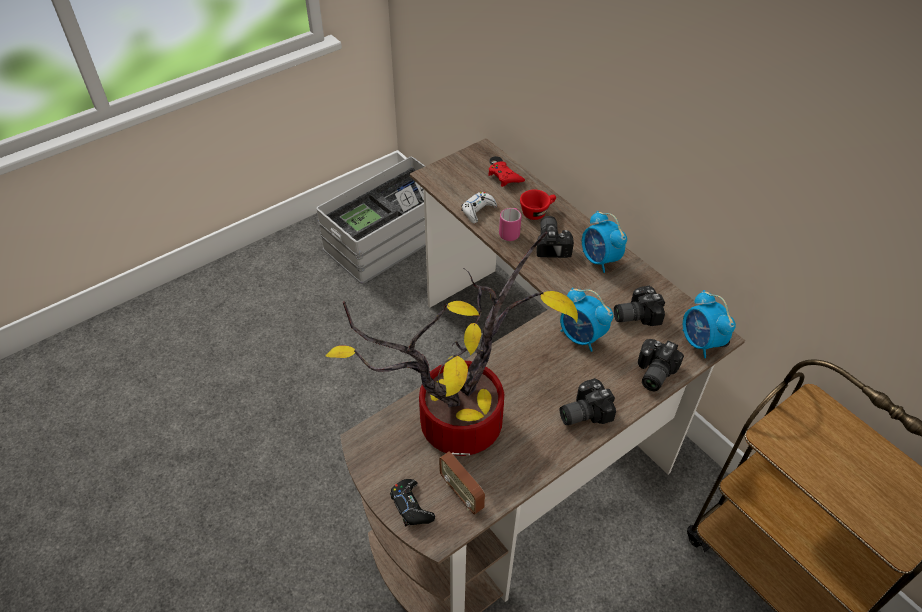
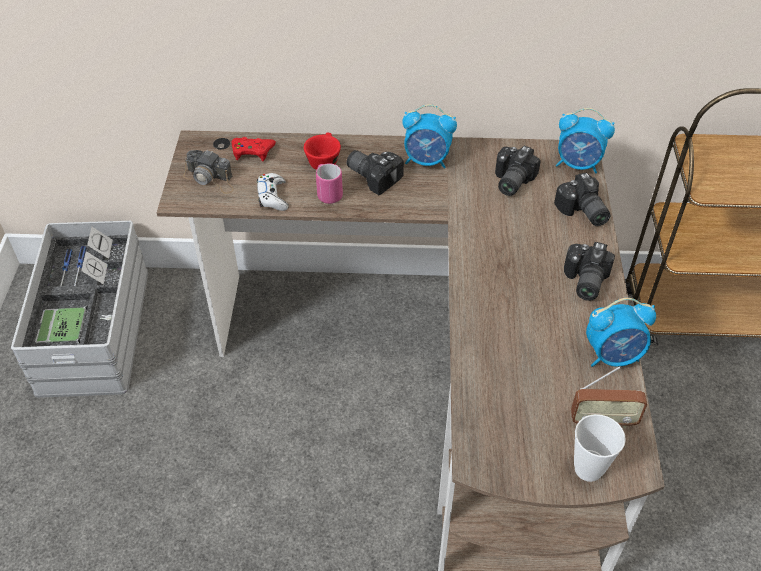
camera: 50 degrees left, 0 degrees up
potted plant [325,232,578,456] -> none
black game controller [390,479,435,526] -> cup [574,414,626,482]
alarm clock [560,288,613,352] -> alarm clock moved to [586,298,656,367]
none -> camera [183,150,234,194]

